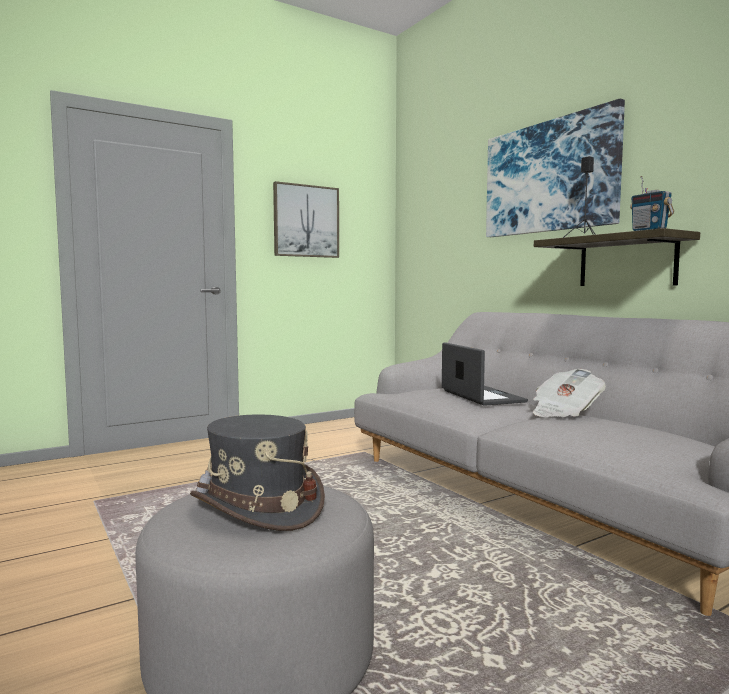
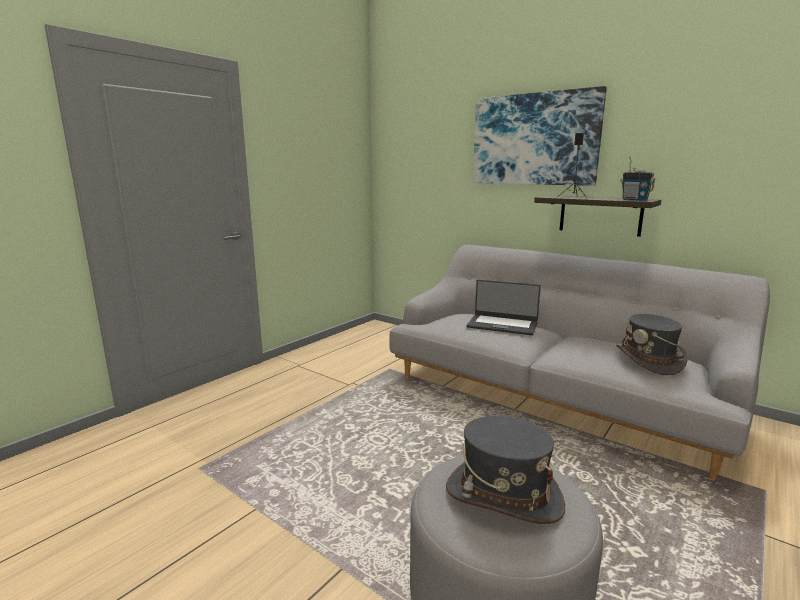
camera: 20 degrees left, 10 degrees up
picture [273,181,339,258] -> none
laptop [442,342,528,406] -> laptop turned 150 degrees clockwise [467,280,541,335]
newspaper [533,369,606,417] -> none
none -> grey hat [616,314,687,375]

